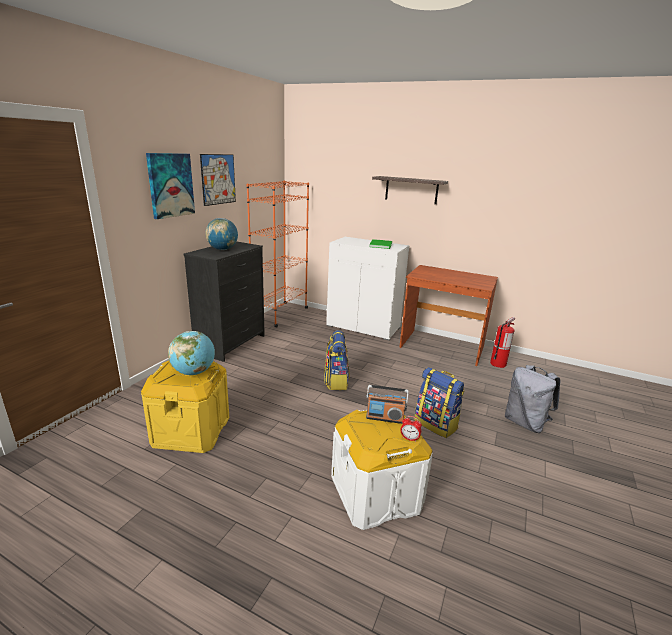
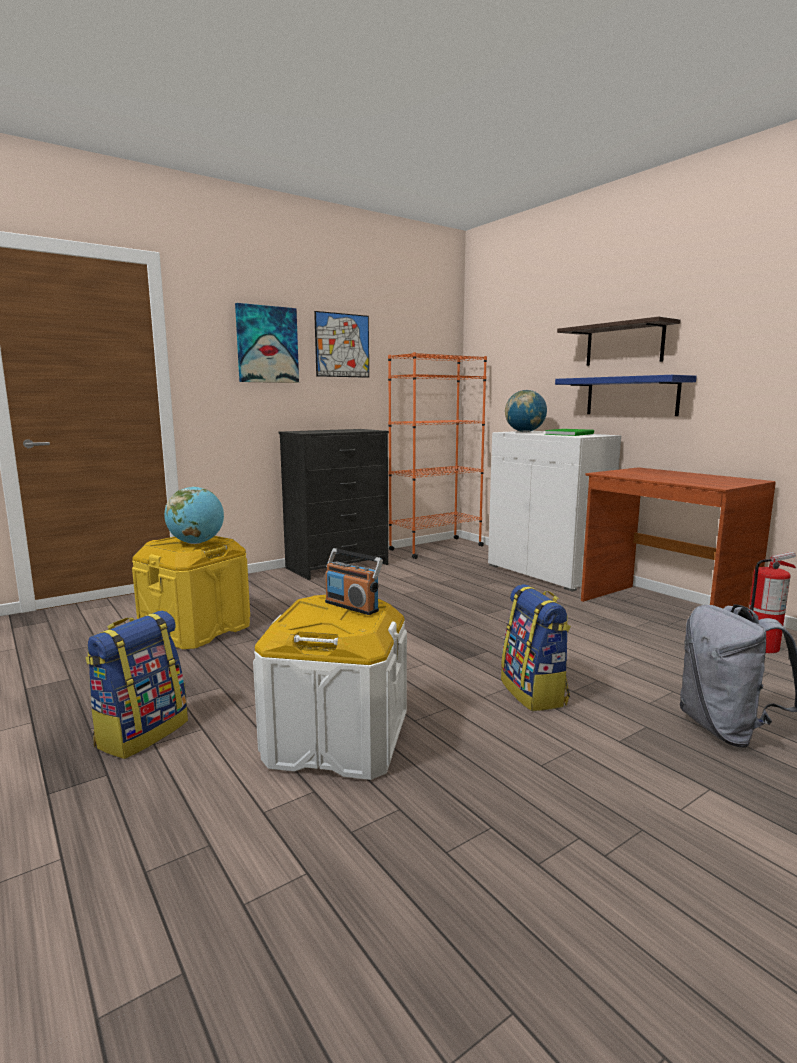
camera: 30 degrees right, 10 degrees down
globe [205,218,238,250] -> globe moved to [505,390,547,432]
backpack [324,330,349,390] -> backpack moved to [85,611,188,759]
alarm clock [401,416,422,442] -> none
none -> blue shelf [555,375,697,416]

